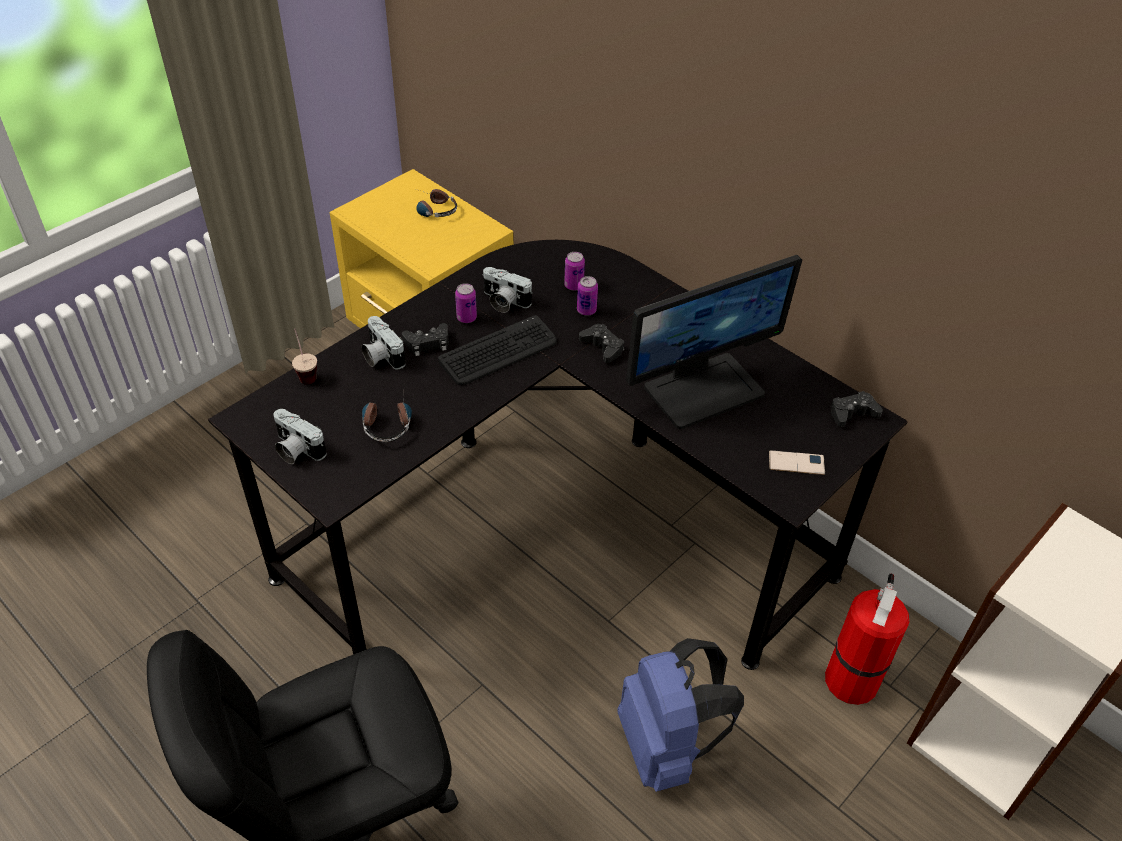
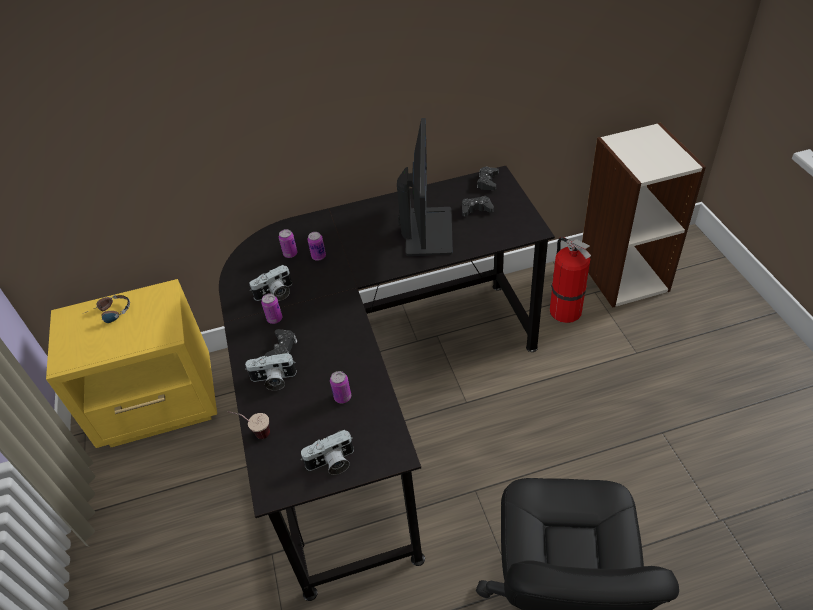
camera: 55 degrees left, 0 degrees up
headphones [362,392,412,442] -> can [330,371,351,403]
keyboard [438,315,557,385] -> none
black game controller [579,324,624,363] -> black game controller moved to [462,196,494,216]
blue backpack [617,638,744,792] -> none
phone [769,450,825,475] -> none

